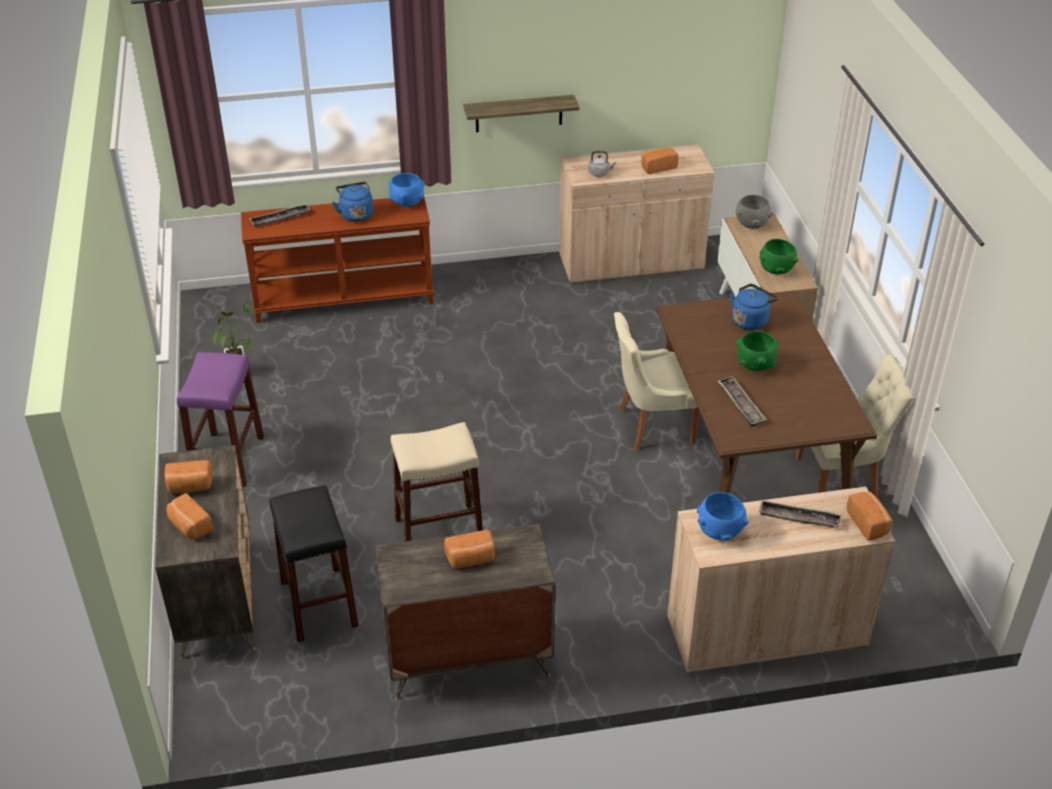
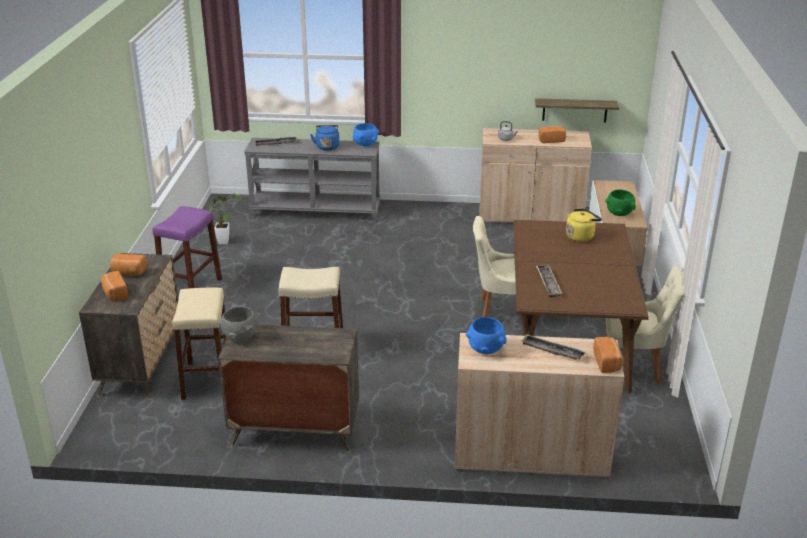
camera: 15 degrees right, 10 degrees down
brown console table [241,197,434,323] -> grey console table [244,138,380,222]
black stool [269,485,358,642] -> beige stool [172,287,227,400]
bread [444,530,495,568] -> none
shelf [463,95,580,132] -> shelf moved to [535,98,619,123]
blue kettle [730,284,778,330] -> yellow kettle [566,209,602,242]
grey bowl [736,195,773,229] -> grey bowl moved to [218,307,258,342]
green bowl [736,331,778,371] -> none

